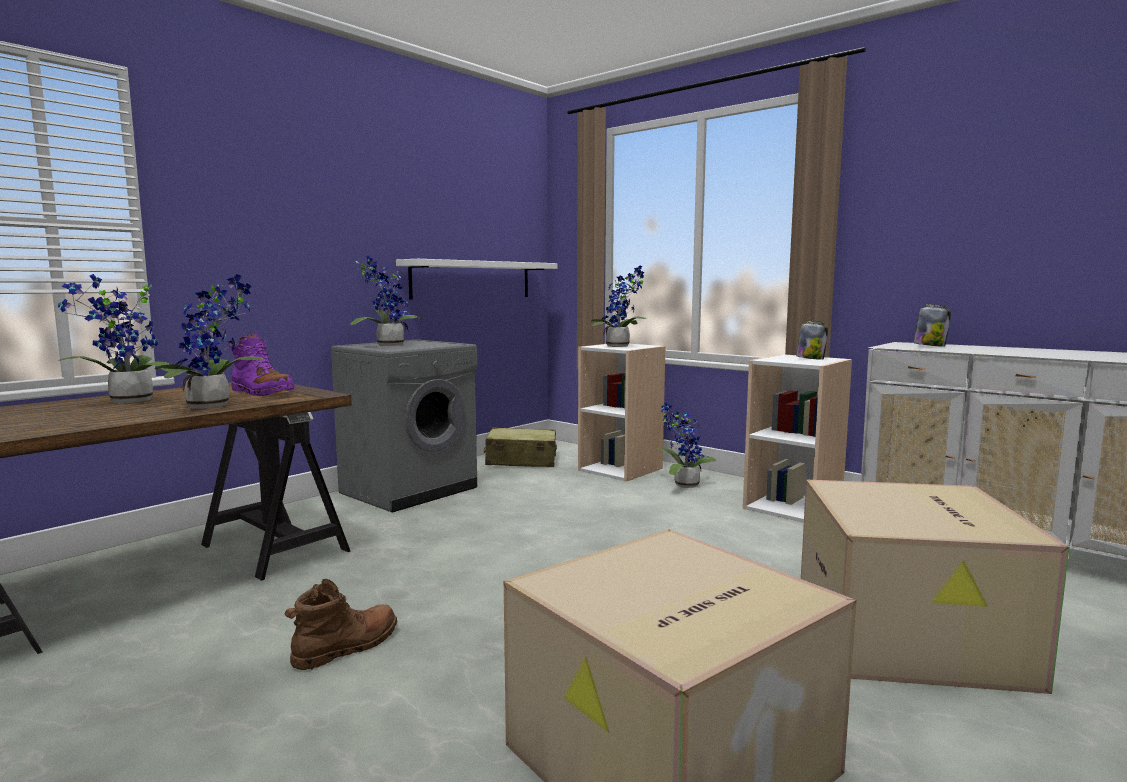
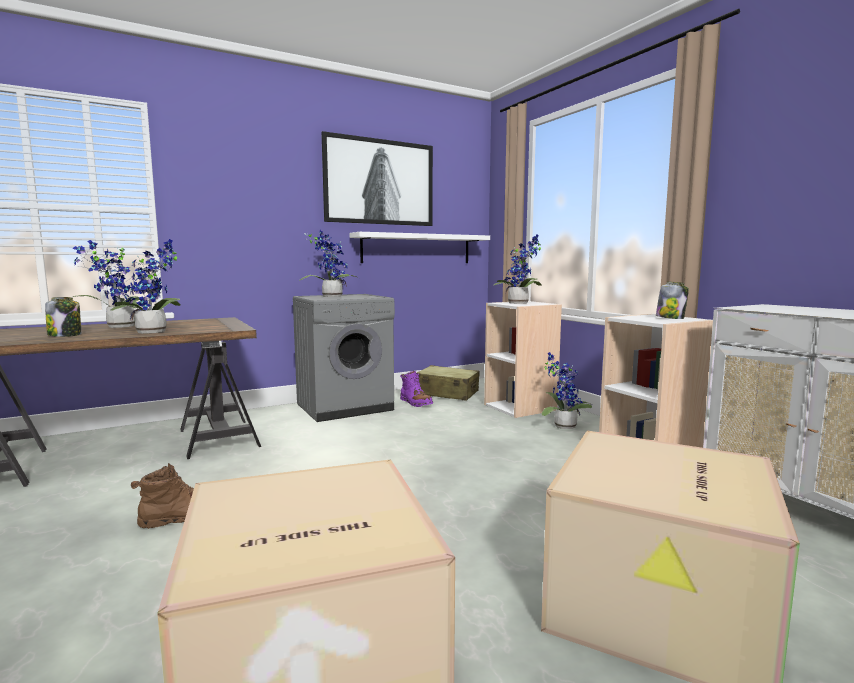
camera: 20 degrees right, 0 degrees up
purple boot [229,334,295,396] -> purple boot moved to [400,371,433,407]
jar [914,304,951,347] -> jar moved to [45,297,81,337]
none -> picture [321,131,433,226]

